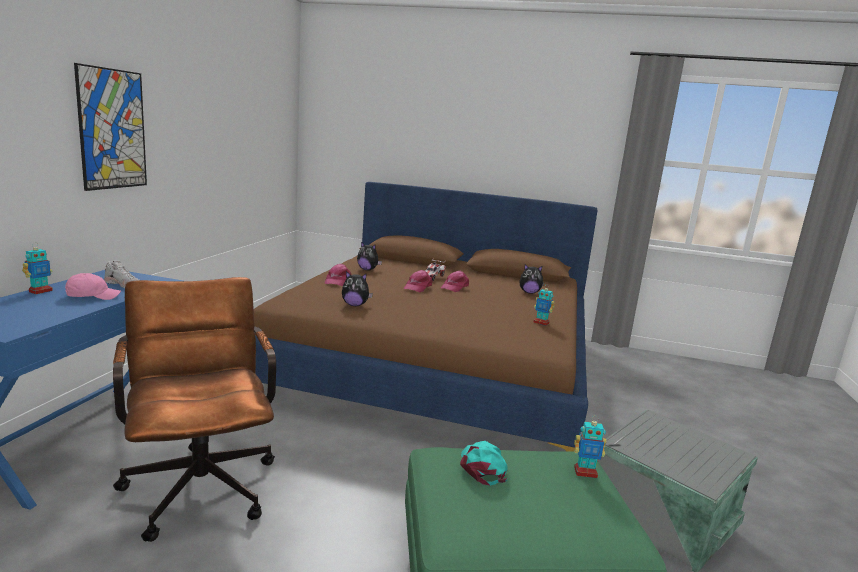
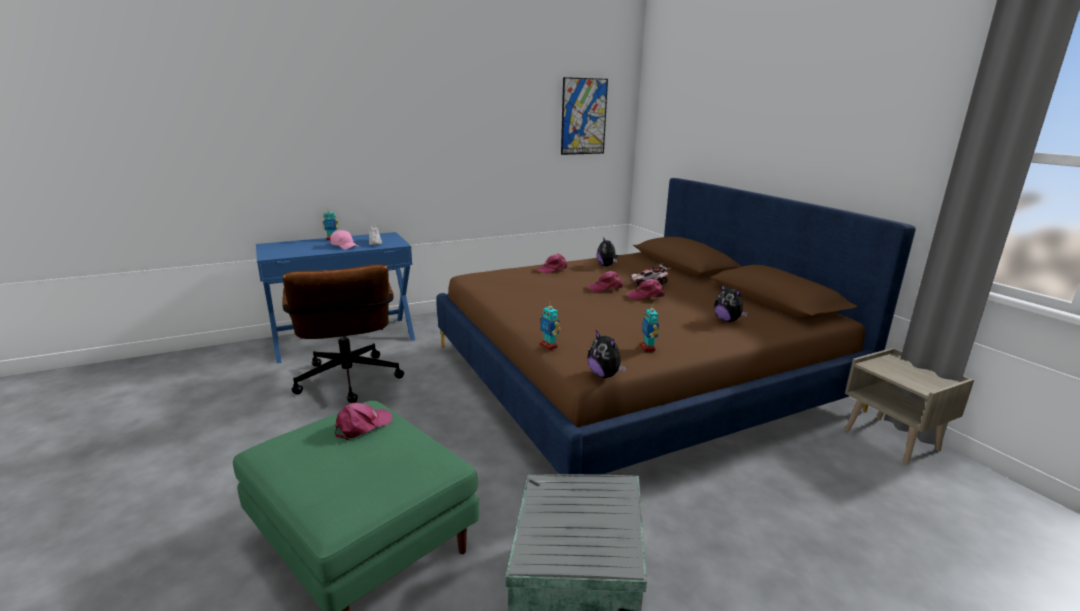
camera: 50 degrees right, 5 degrees up
picture [74,63,147,191] -> picture moved to [561,77,608,155]
brown office chair [113,277,276,542] -> brown office chair turned 135 degrees clockwise [282,264,404,403]
plush toy [342,271,373,306] -> plush toy moved to [587,330,626,378]
turquoise cap [460,441,508,486] -> pink cap [335,403,393,440]
toy robot [574,416,606,478] -> toy robot moved to [540,305,560,350]
none -> beige nightstand [845,348,974,465]

